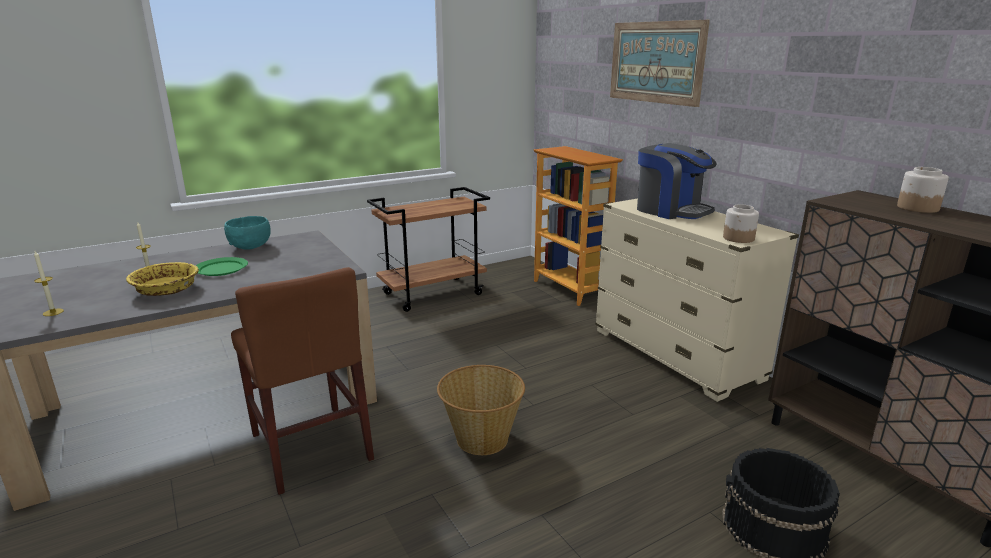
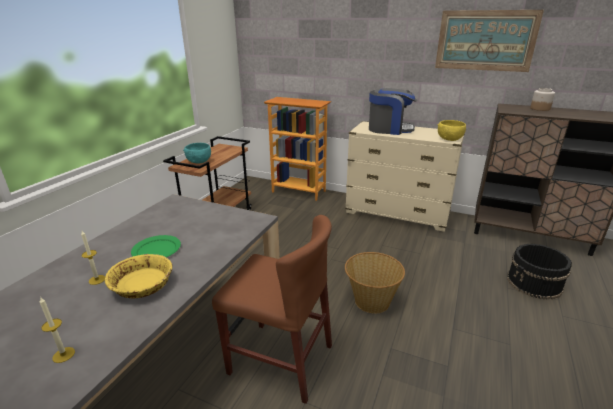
camera: 35 degrees left, 5 degrees up
turquoise bowl [224,216,271,250] -> turquoise bowl moved to [183,143,211,163]
picture [610,20,710,107] -> picture moved to [435,10,544,72]
jar [723,204,759,243] -> yellow bowl [438,120,466,141]

